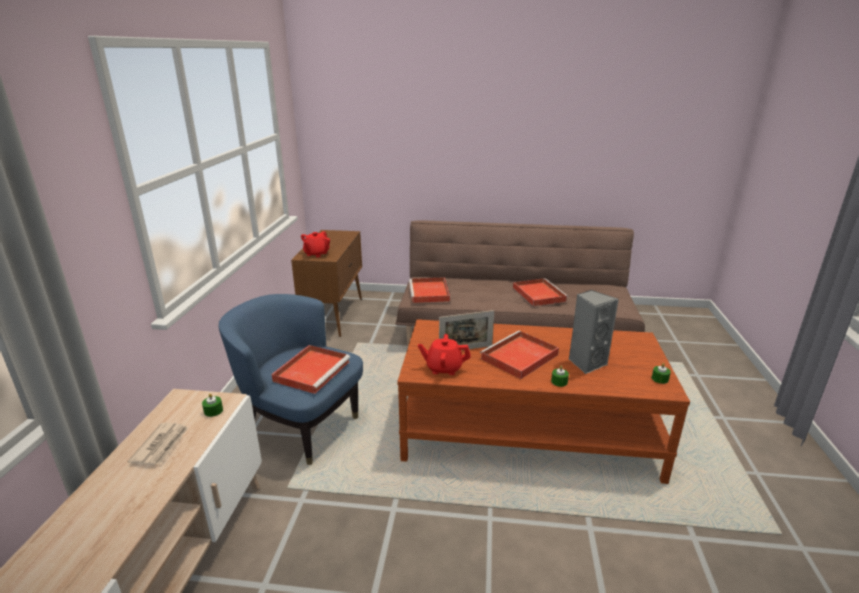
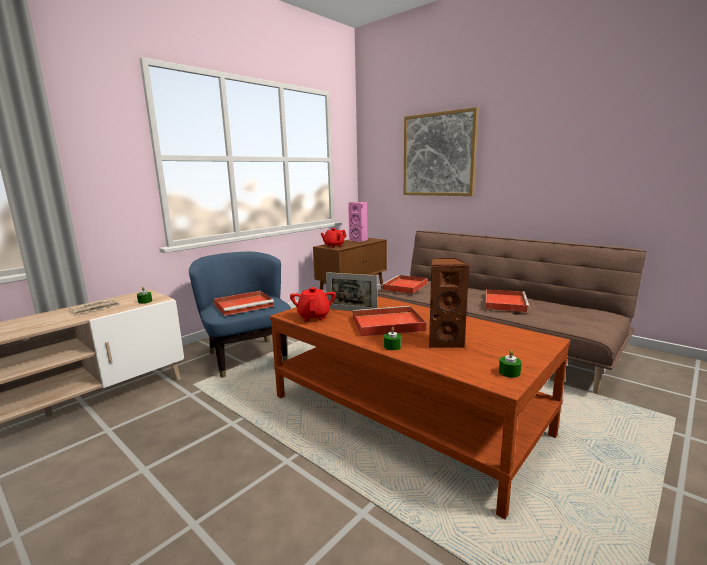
camera: 35 degrees right, 10 degrees down
red teapot [418,334,471,375] -> red teapot turned 45 degrees clockwise [290,287,336,321]
grey speaker [569,290,619,374] -> brown speaker [429,258,469,348]
none -> pink speaker [348,202,368,242]
none -> picture [404,107,478,196]

